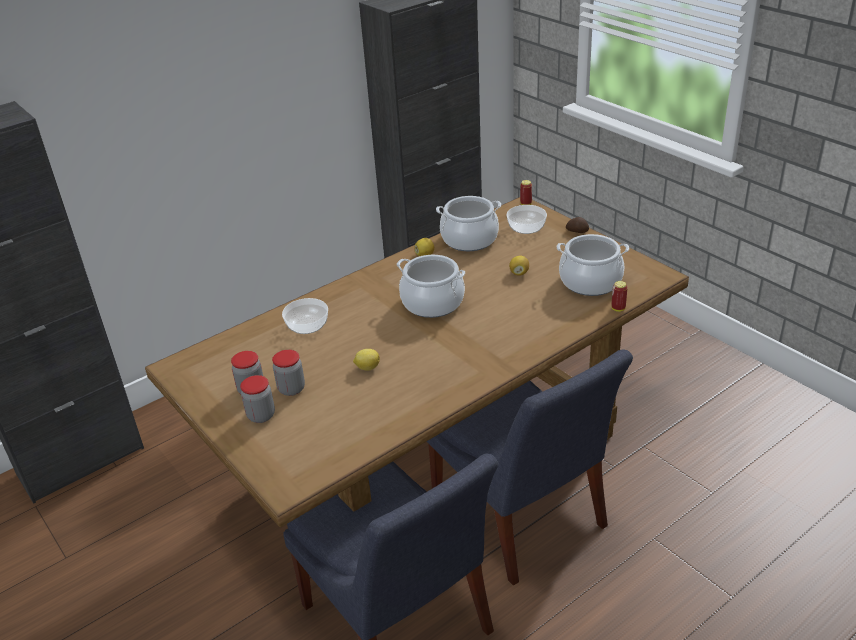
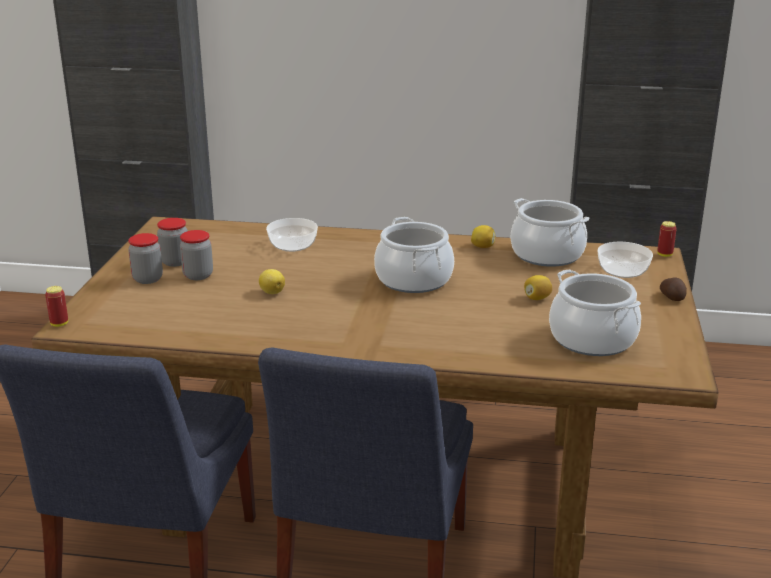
camera: 45 degrees right, 10 degrees down
can [611,281,628,312] -> can moved to [45,286,68,327]

